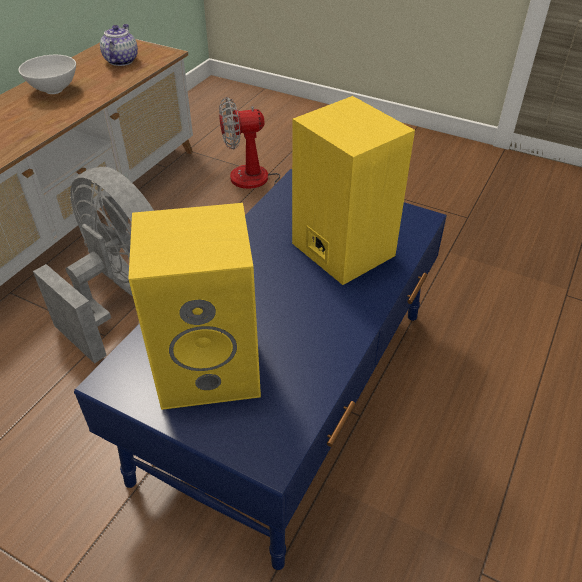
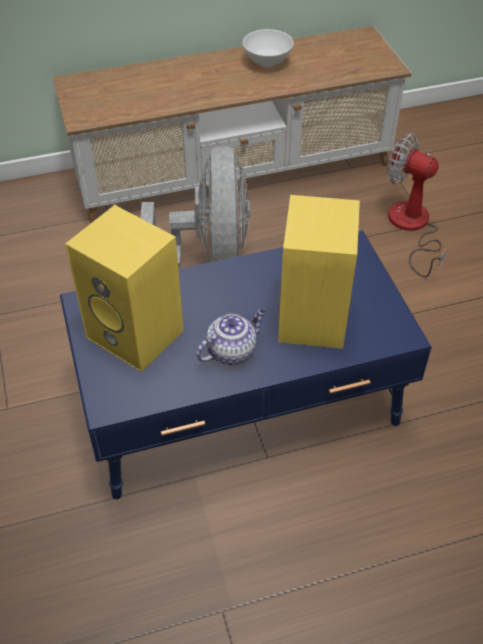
camera: 45 degrees right, 5 degrees up
teapot [100,24,138,66] -> teapot moved to [196,309,266,365]

